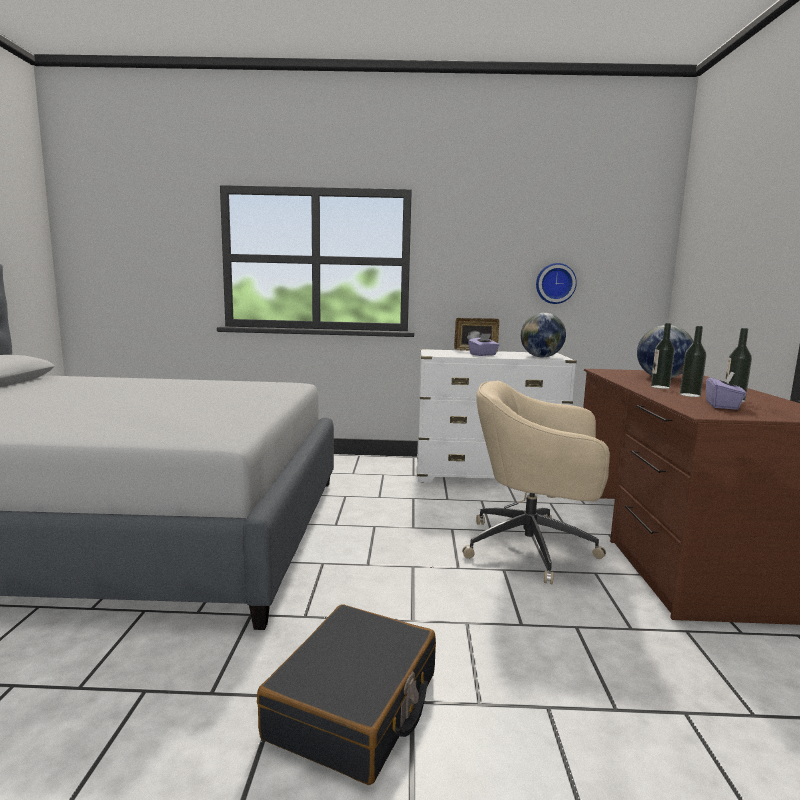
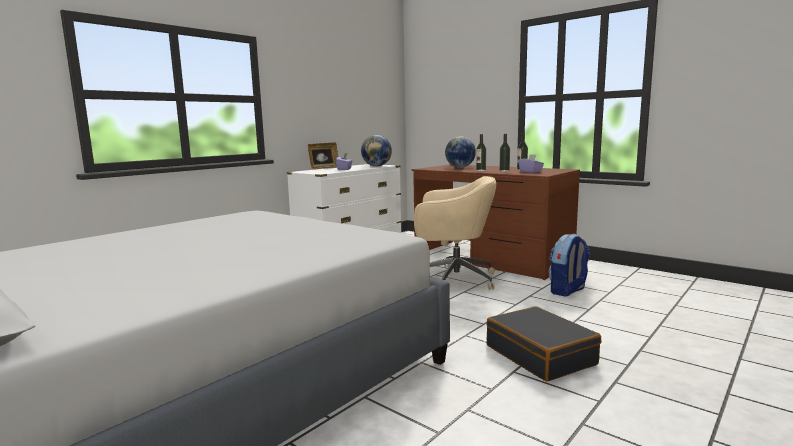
camera: 50 degrees left, 0 degrees up
beige office chair [462,381,610,584] -> beige office chair turned 135 degrees counterclockwise [414,176,496,290]
wall clock [536,263,577,304] -> none
none -> backpack [548,234,590,296]

